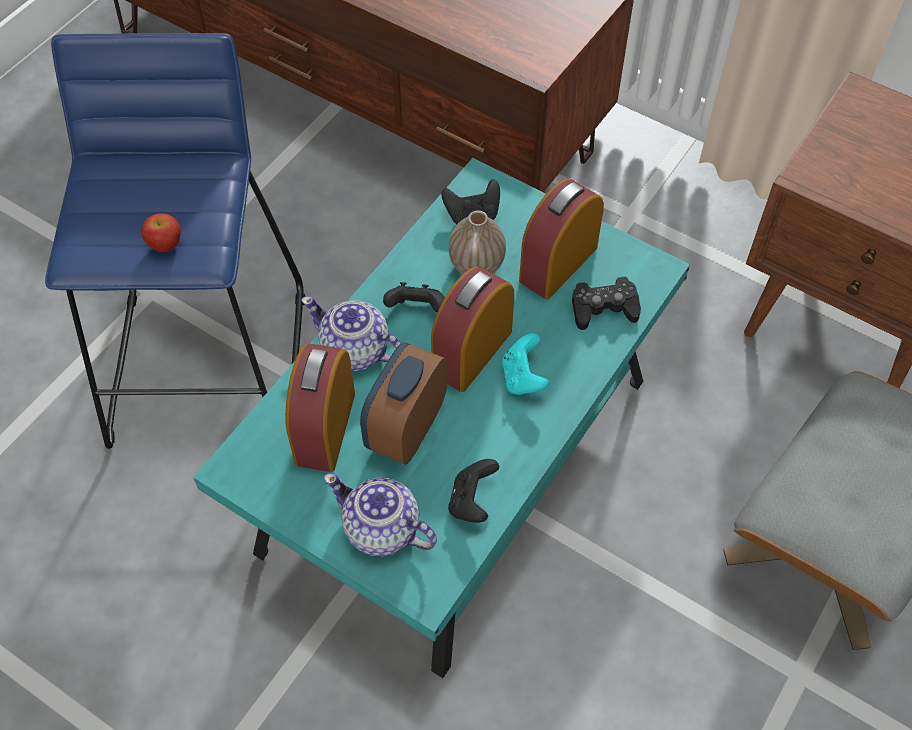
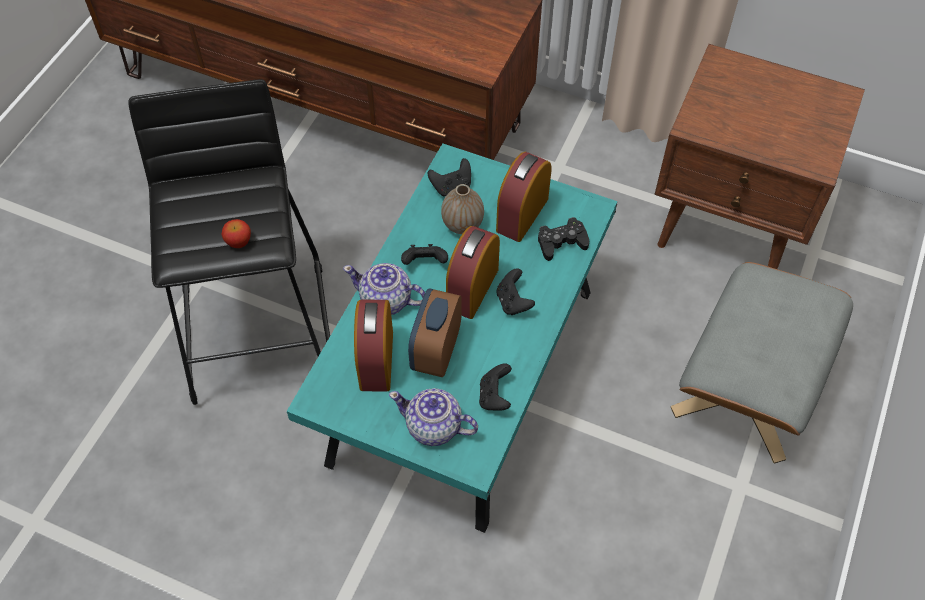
camera: 10 degrees left, 0 degrees up
blue stool [45,33,305,449] -> black stool [128,79,330,405]
turquoise game controller [502,333,549,395] -> black game controller [497,268,535,315]

